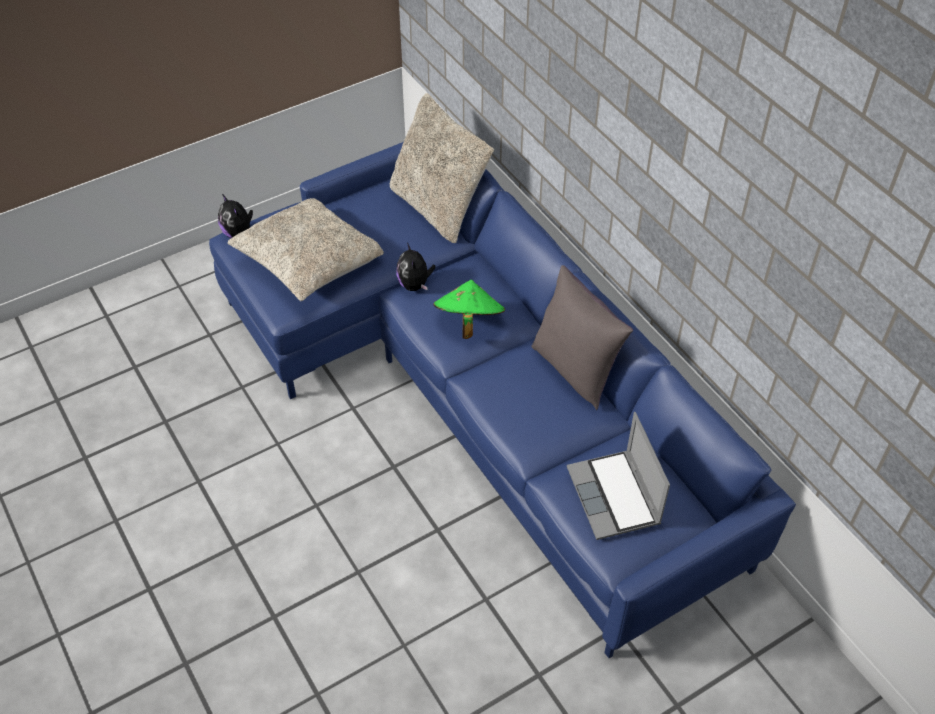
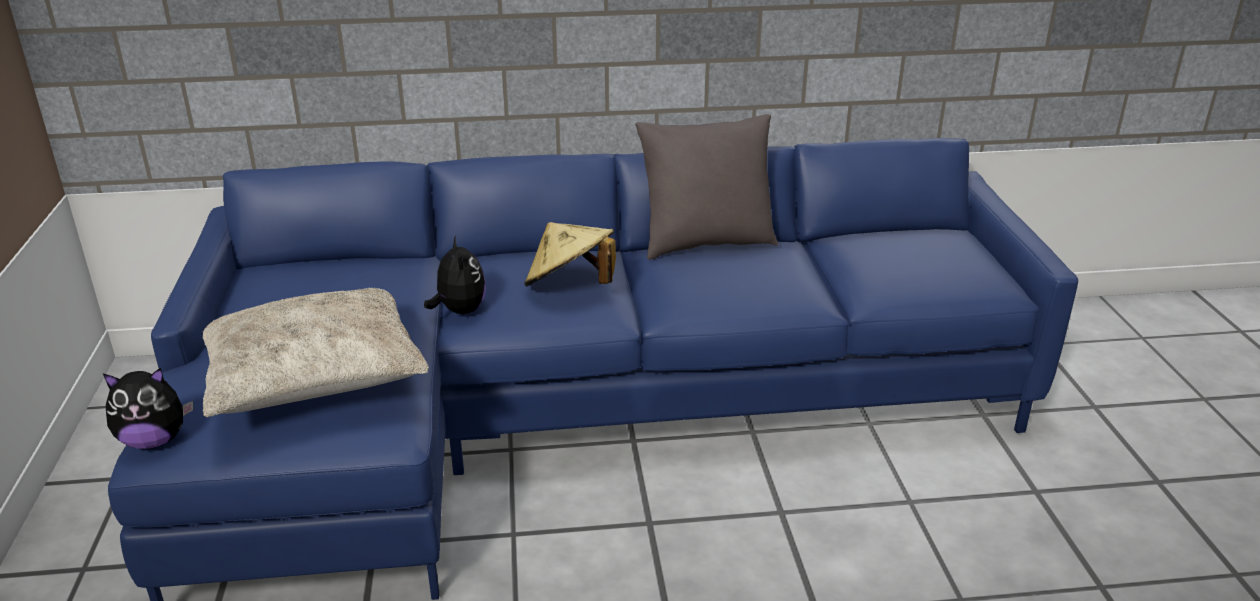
camera: 65 degrees left, 20 degrees down
beige pillow [390,93,494,243] -> none
plush toy [396,242,436,291] -> plush toy turned 120 degrees counterclockwise [424,236,486,314]
green hat [434,280,505,339] -> beige hat [524,222,616,286]
laptop [567,412,670,540] -> none

